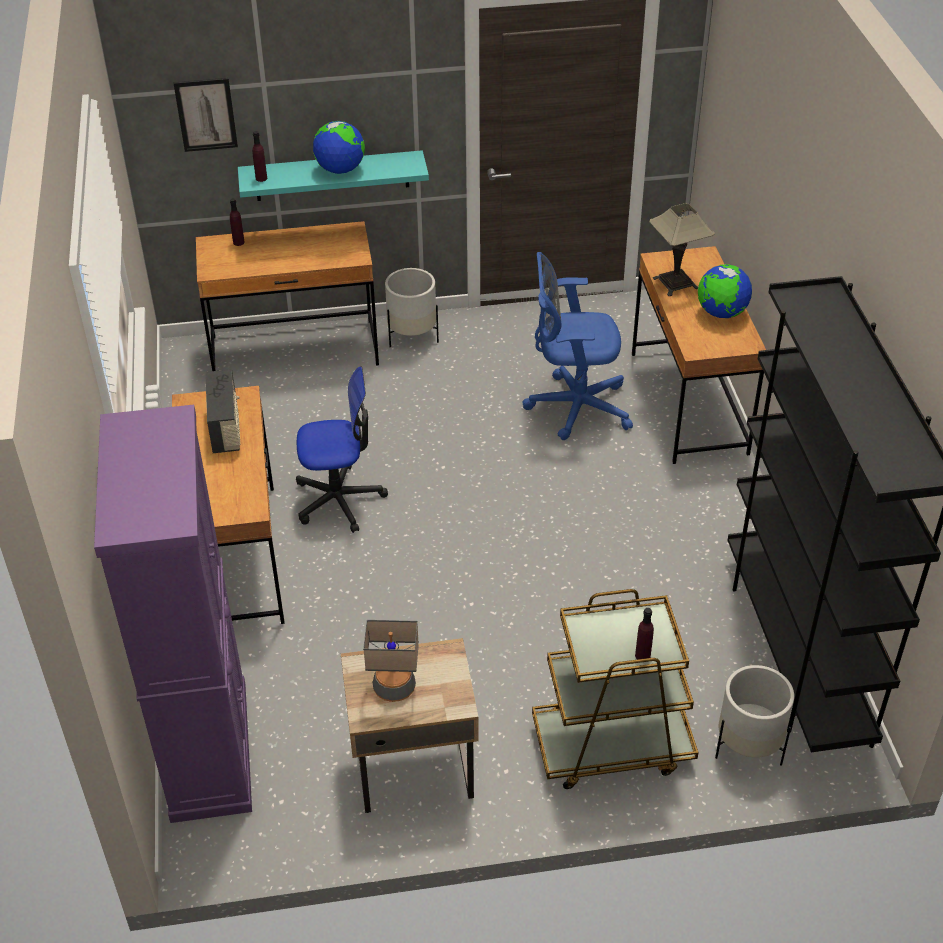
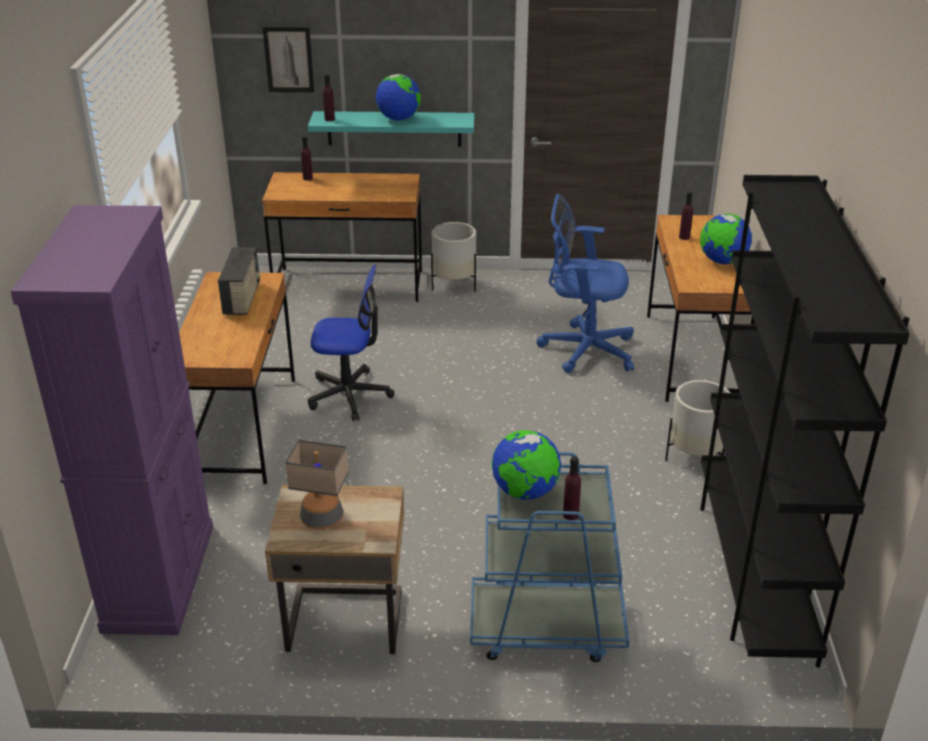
camera: 10 degrees right, 10 degrees down
brown cart [532,589,699,789] -> blue cart [470,452,629,662]
table lamp [649,203,715,296] -> purple bottle [679,192,693,240]
white planter [715,665,794,766] -> white planter moved to [665,380,730,461]
none -> globe [491,430,561,500]

